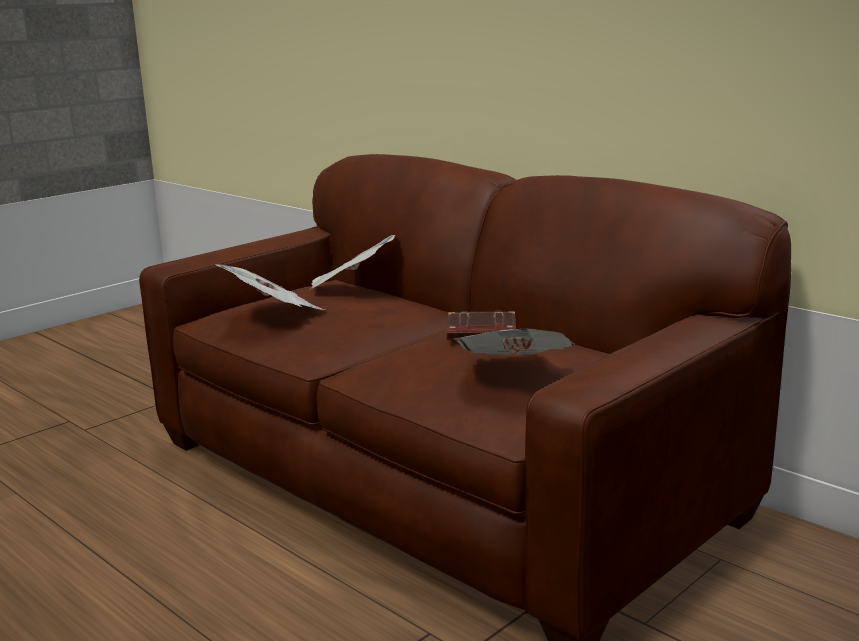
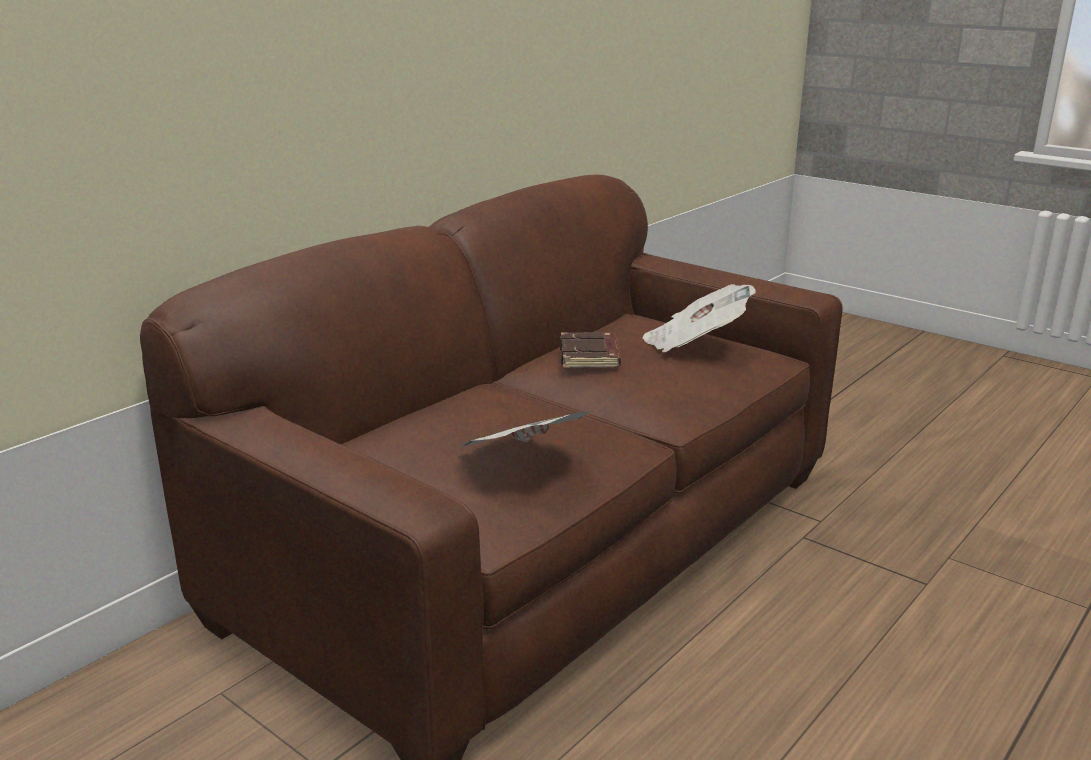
camera: 95 degrees left, 5 degrees up
newspaper [312,235,395,288] -> none

